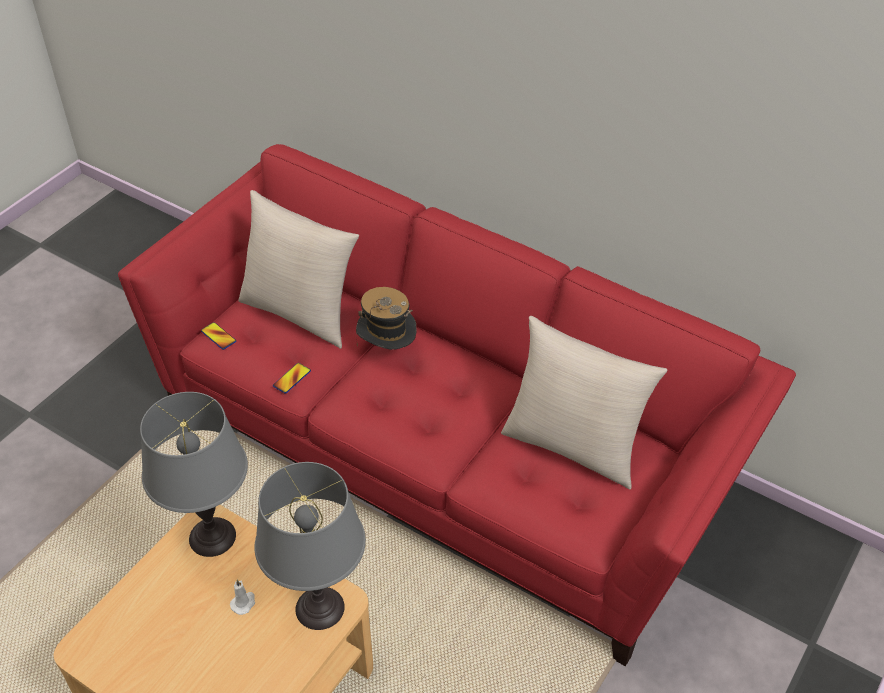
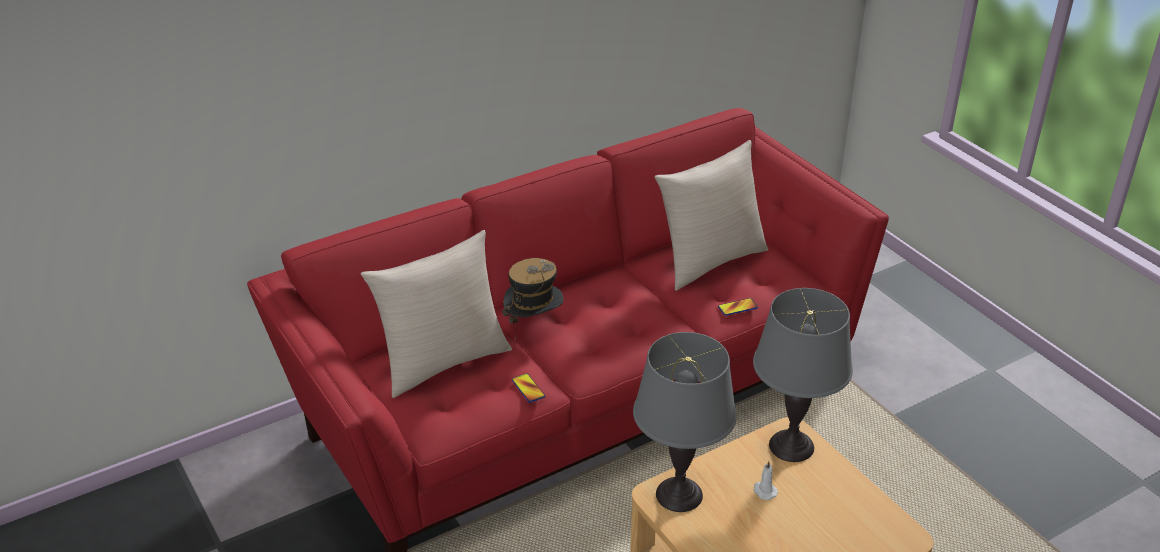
camera: 65 degrees left, 10 degrees down
phone [201,322,236,350] -> phone moved to [718,298,758,316]

